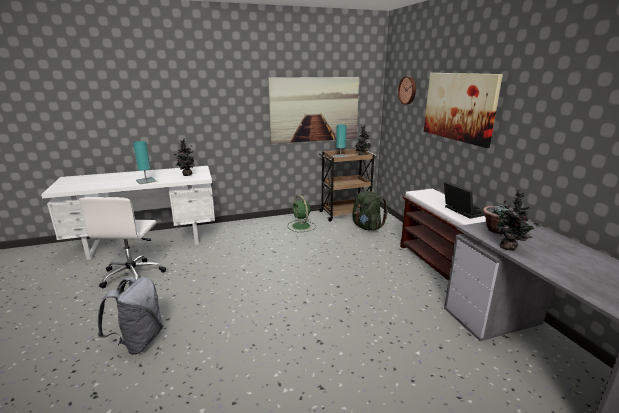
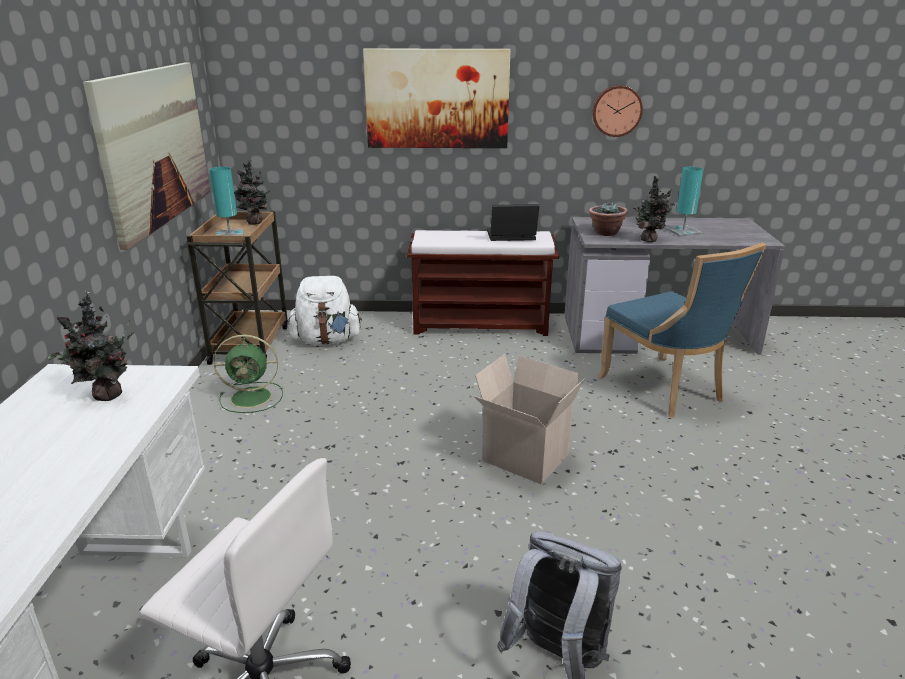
camera: 70 degrees left, 5 degrees up
turquoise table lamp [133,141,157,184] -> turquoise table lamp moved to [666,167,703,237]
green backpack [352,191,388,231] -> white backpack [288,276,362,345]
wall clock [398,76,416,105] -> wall clock moved to [592,85,643,137]
none -> cardboard box [473,354,585,484]
none -> blue chair [598,243,767,418]

